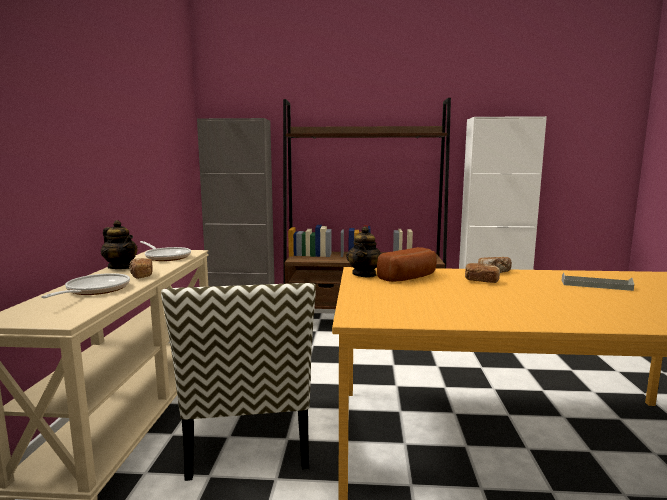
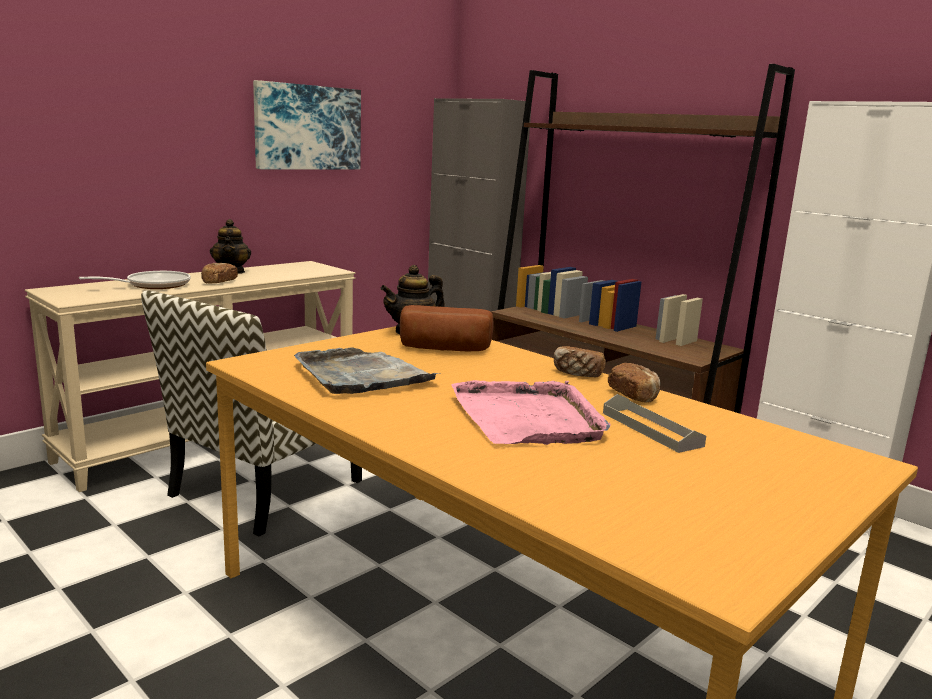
camera: 40 degrees right, 5 degrees up
frying pan [140,241,191,261] -> none
bread [465,263,500,283] -> bread moved to [608,363,661,402]
none -> picture [253,80,361,170]
none -> grey tray [294,347,440,394]
none -> pink tray [451,380,611,445]

